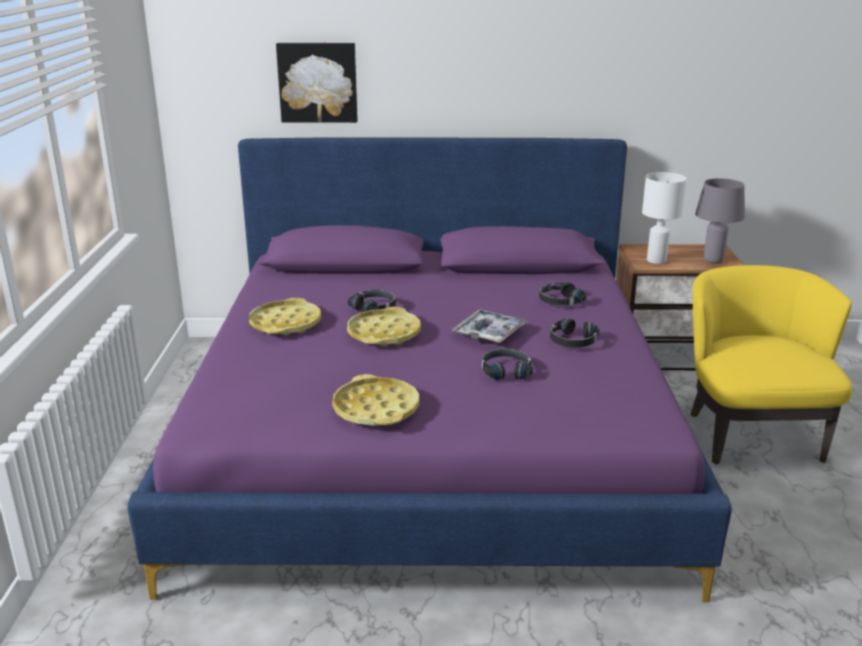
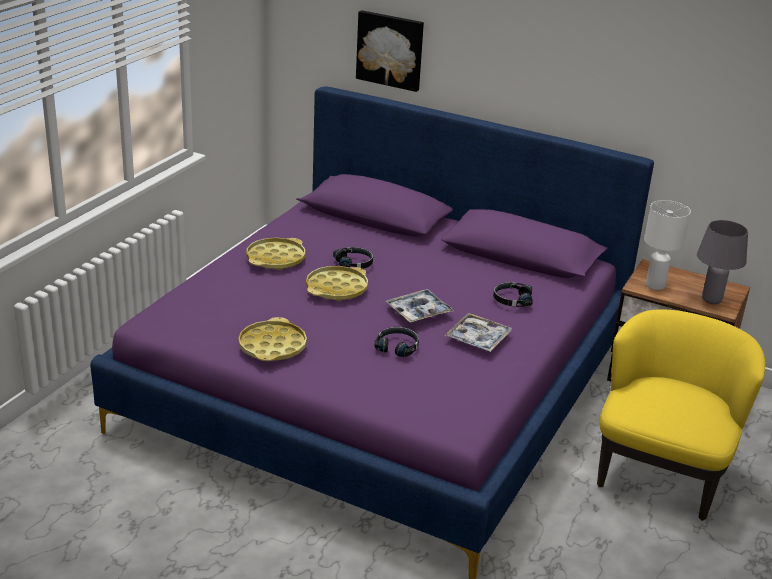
camera: 25 degrees right, 5 degrees up
black headphones [550,318,600,348] -> tray [445,313,512,352]

